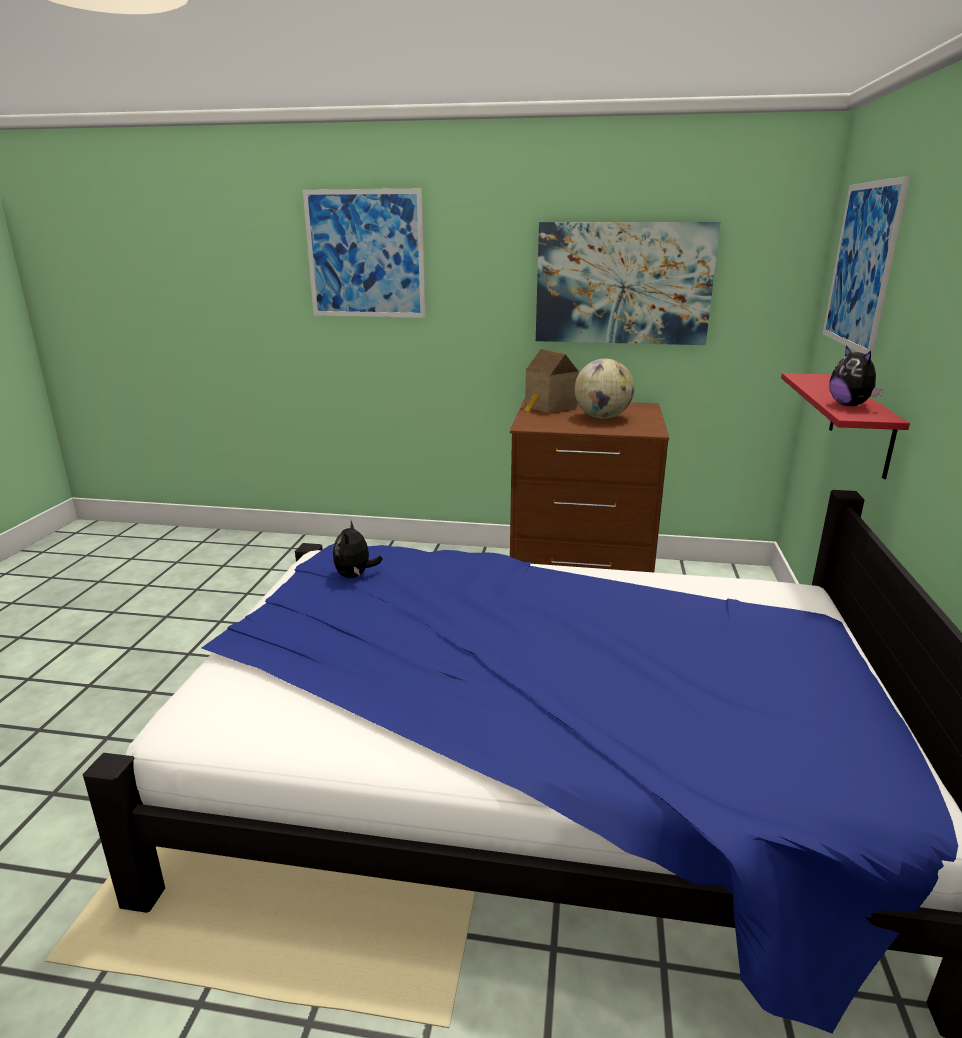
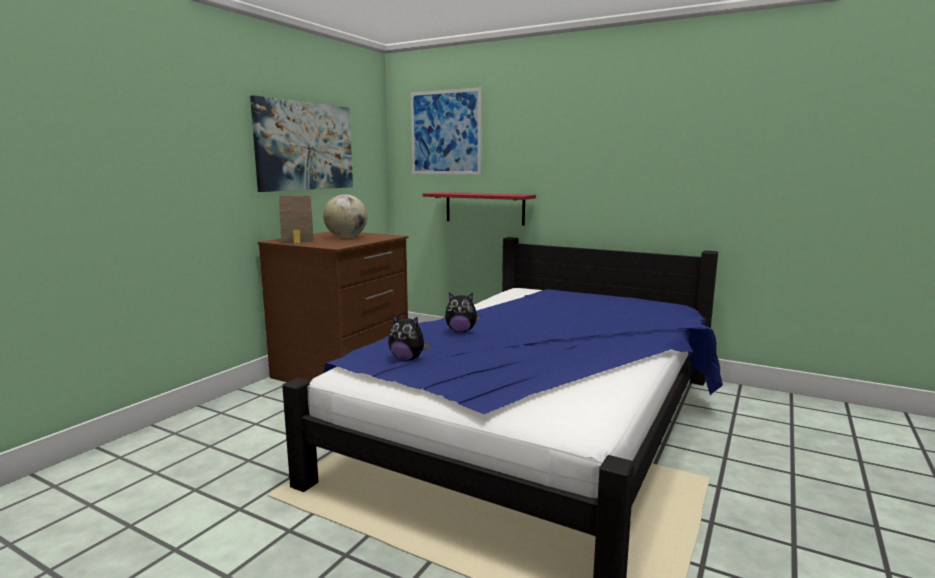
camera: 70 degrees left, 10 degrees down
picture [303,189,426,318] -> none
plush toy [830,346,883,406] -> plush toy moved to [445,293,480,332]

